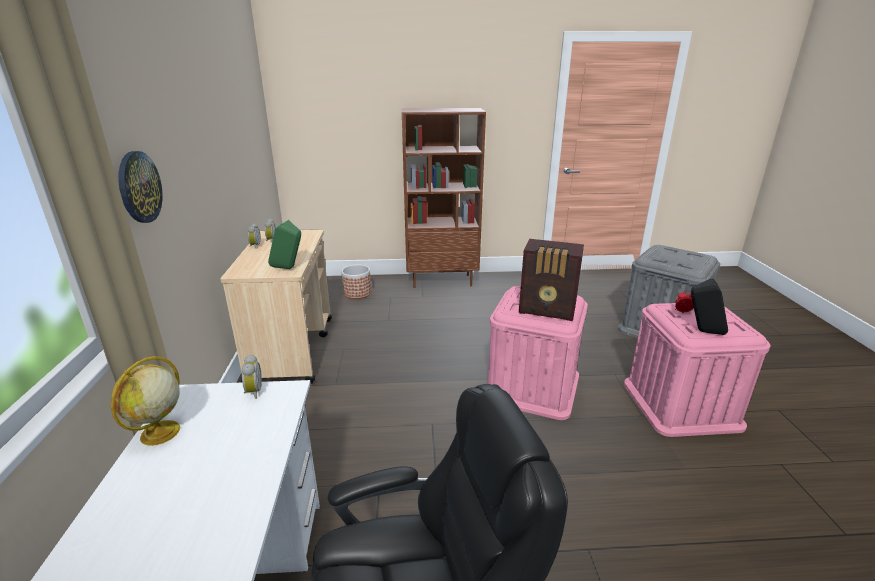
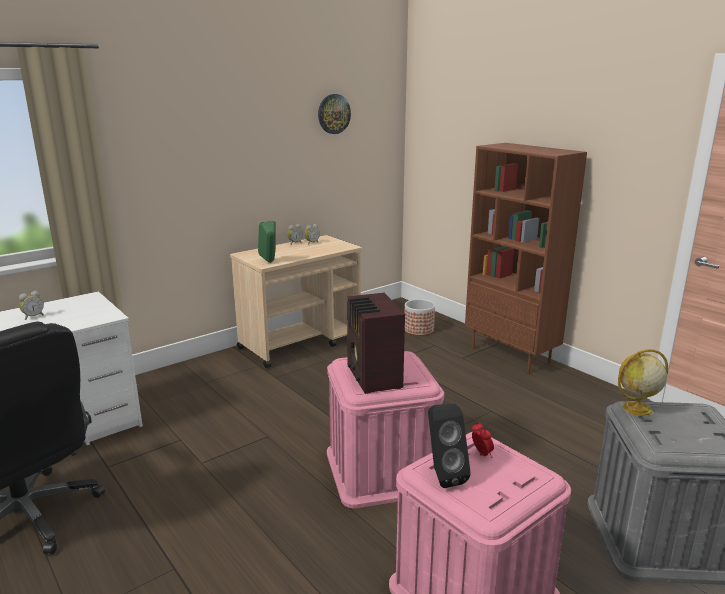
camera: 55 degrees right, 5 degrees down
globe [111,356,180,446] -> globe moved to [618,349,668,416]
wall clock [118,151,162,223] -> wall clock moved to [318,94,351,134]
alarm clock [242,354,262,399] -> alarm clock moved to [19,291,44,320]

